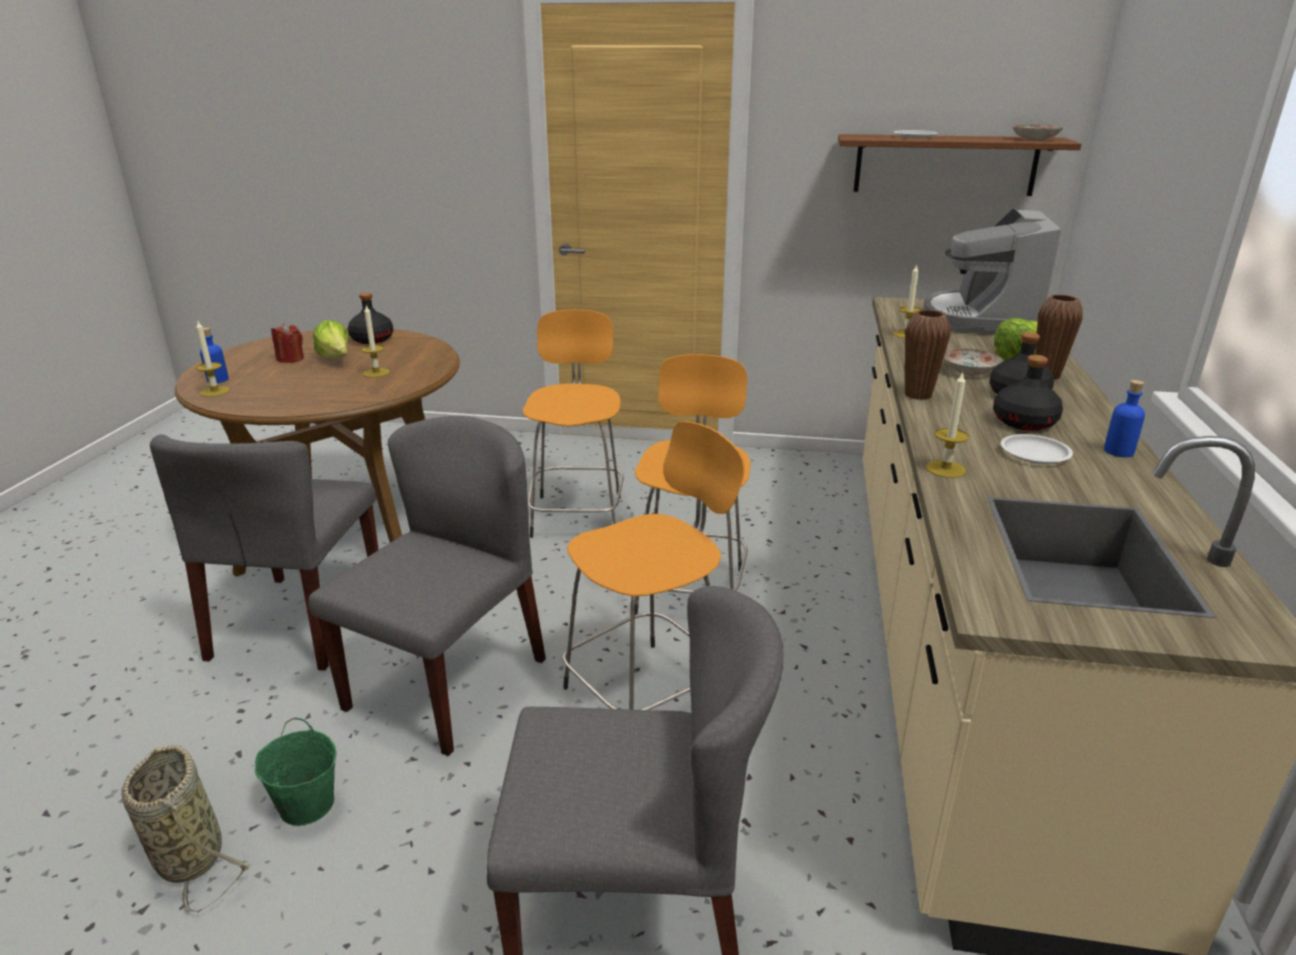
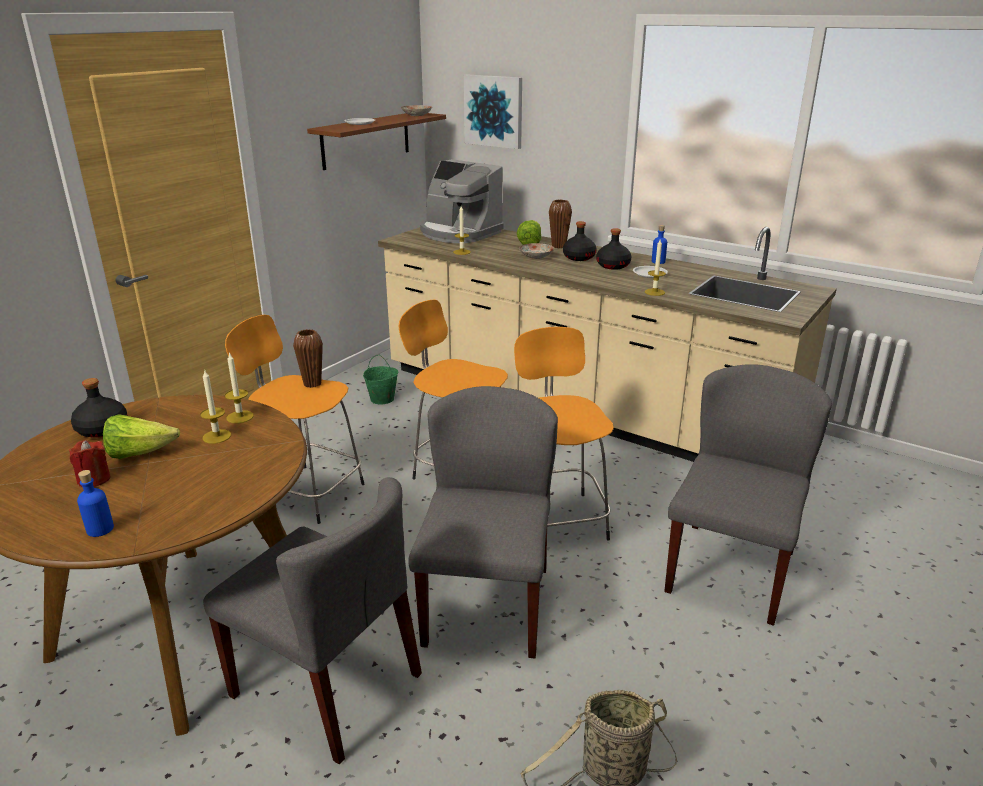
camera: 65 degrees left, 0 degrees up
candle [196,321,230,397] -> candle moved to [225,352,254,424]
green bucket [255,718,337,826] -> green bucket moved to [363,355,398,405]
grey chair [308,416,546,756] -> grey chair turned 45 degrees clockwise [408,386,558,658]
brown vase [905,310,951,400] -> brown vase moved to [293,329,323,388]
none -> picture [464,75,522,149]

